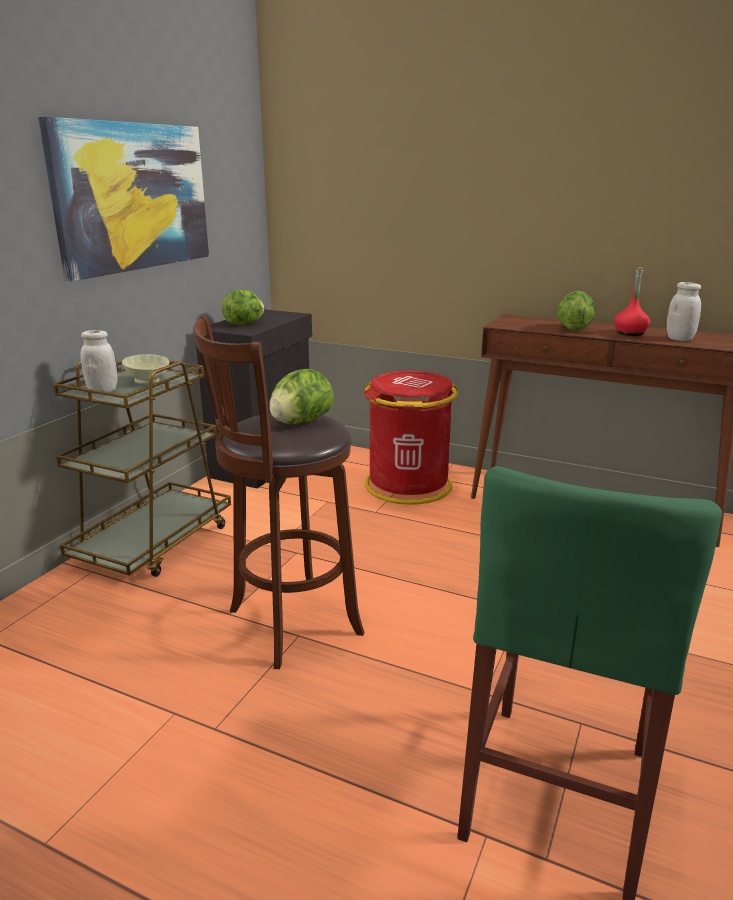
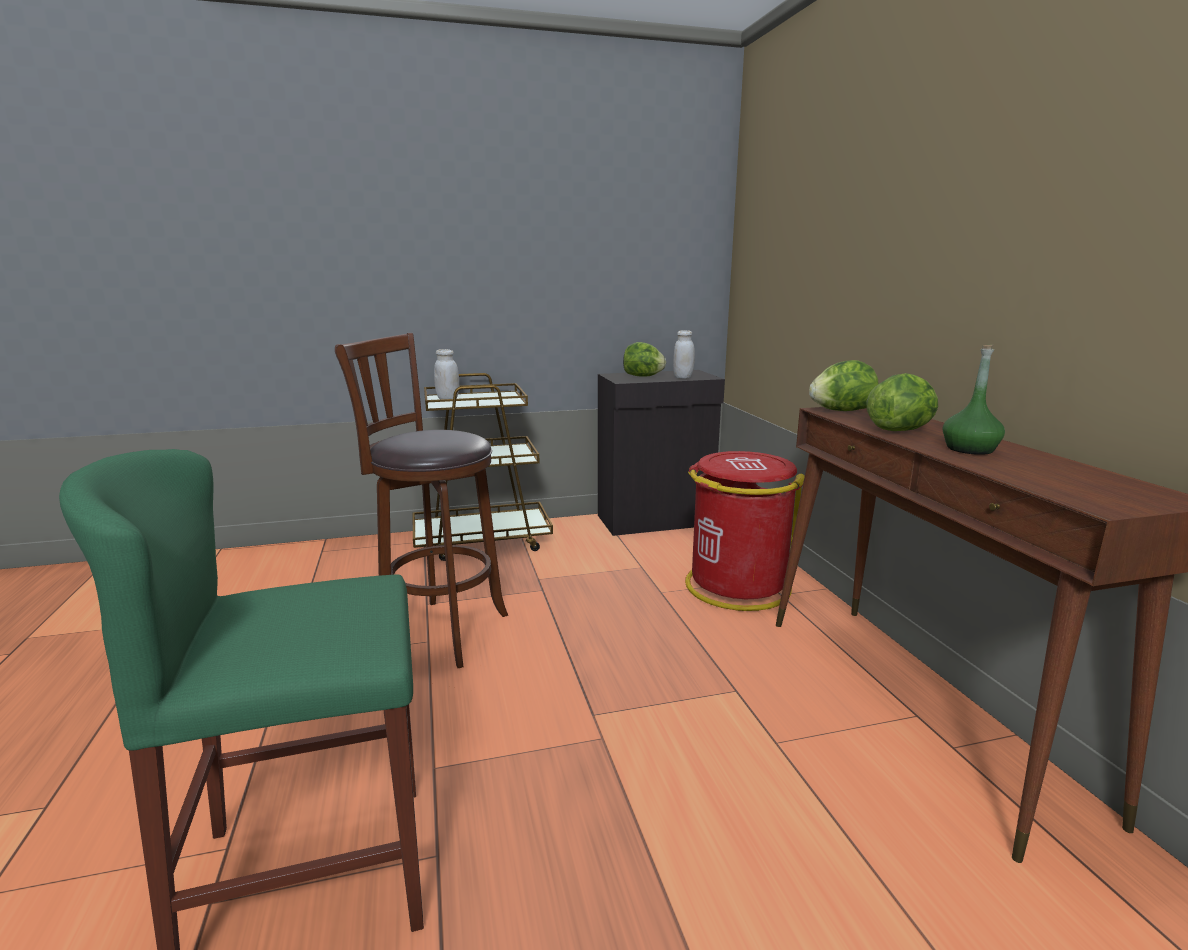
camera: 50 degrees right, 5 degrees down
picture [38,117,209,281] -> none
beige bowl [122,354,170,385] -> none
lettuce [269,369,334,424] -> lettuce moved to [809,360,879,411]
red bottle [614,267,650,336] -> green bottle [943,345,1005,455]
white jar [667,282,701,341] -> white jar moved to [673,330,695,379]

